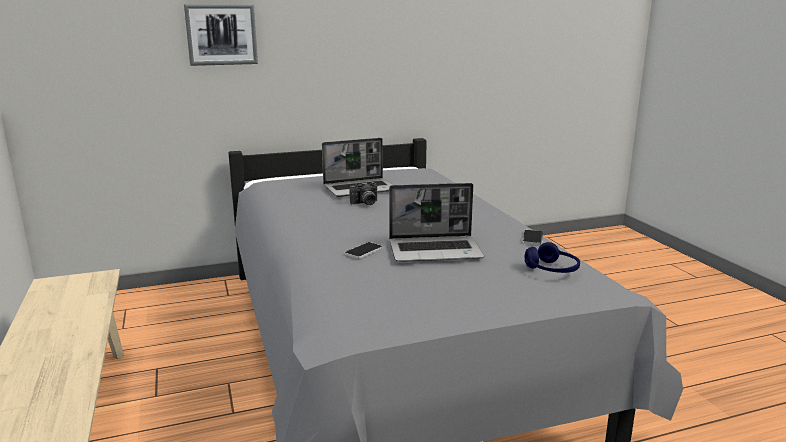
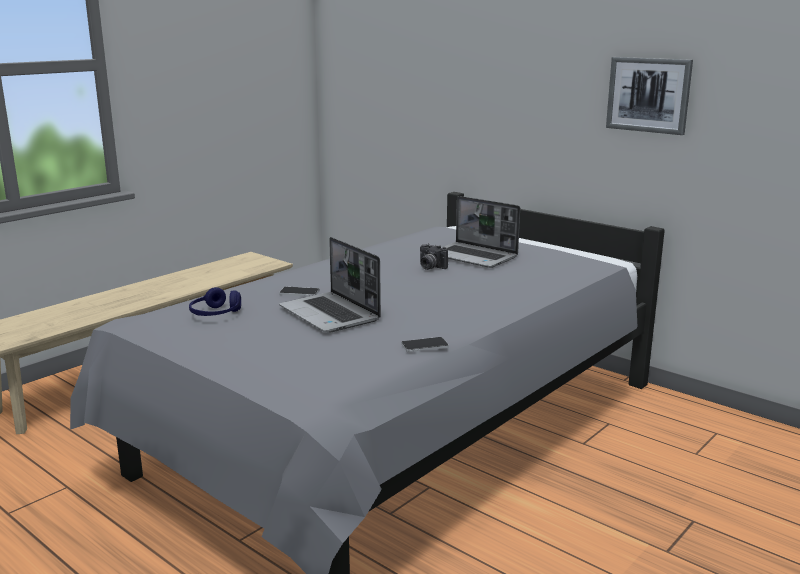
camera: 60 degrees right, 0 degrees up
picture [184,4,258,66] -> picture moved to [606,57,693,135]
blue headphones [525,242,580,273] -> blue headphones moved to [189,287,241,316]

